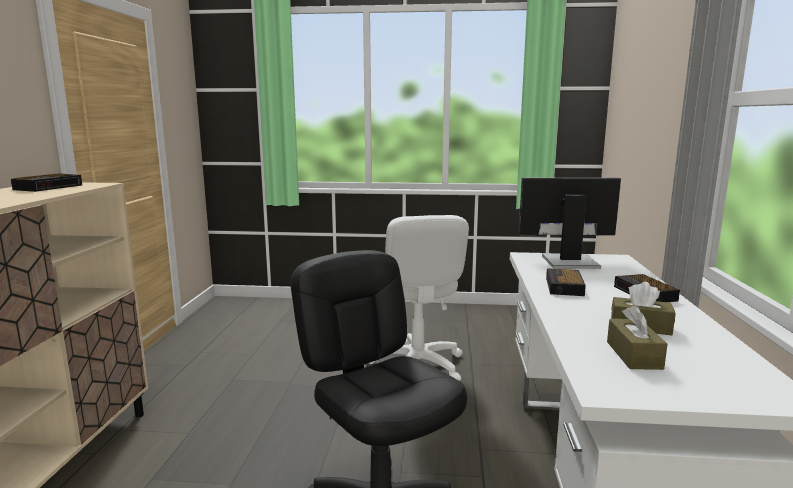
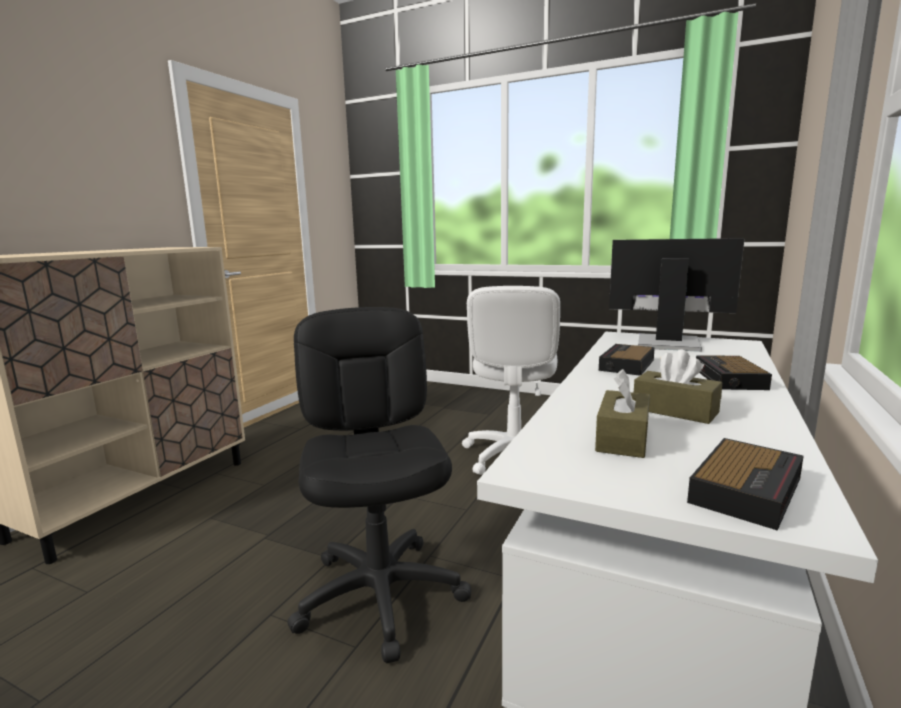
camera: 20 degrees right, 0 degrees up
alarm clock [11,173,82,192] -> alarm clock moved to [687,438,804,531]

